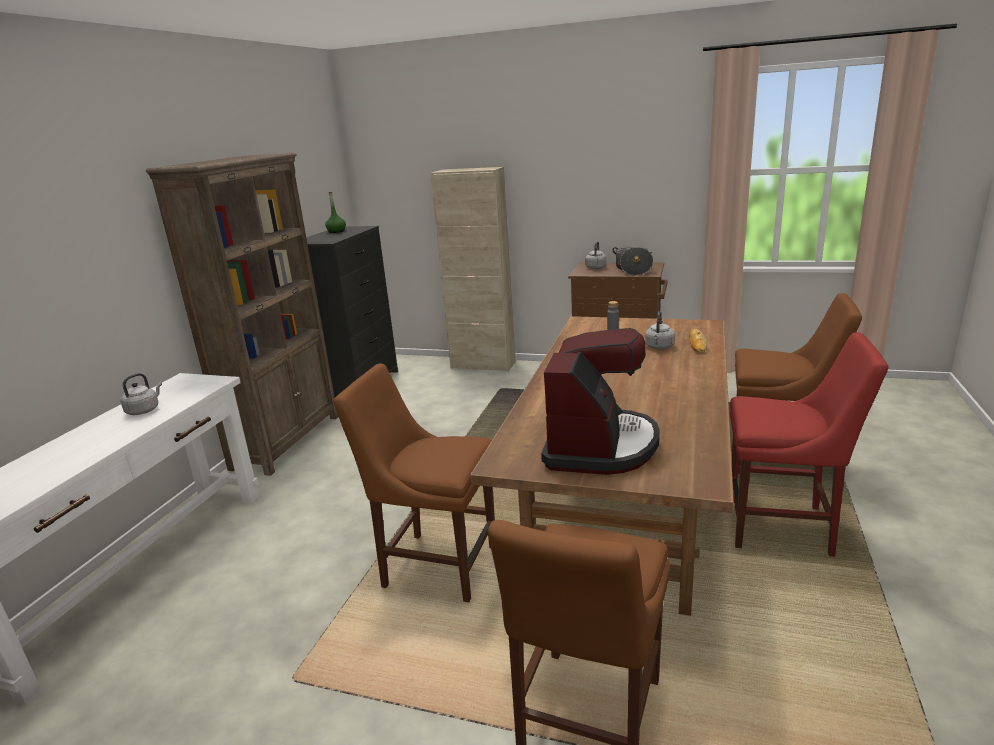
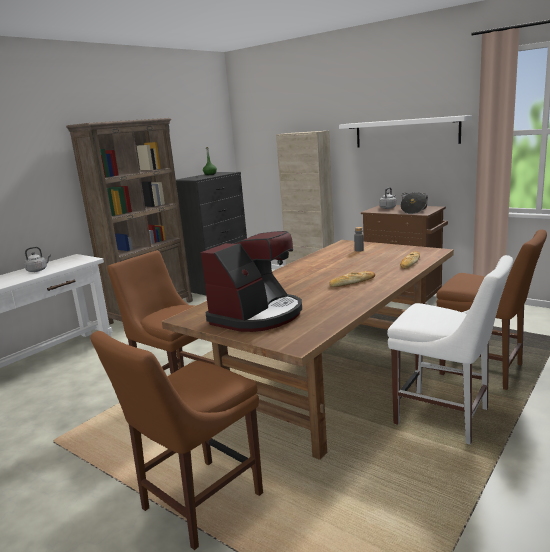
camera: 20 degrees right, 5 degrees down
grey kettle [645,311,675,349] -> none
red chair [730,332,889,557] -> white chair [387,255,513,445]
none -> bread [330,271,375,287]
none -> white shelf [339,115,472,148]

